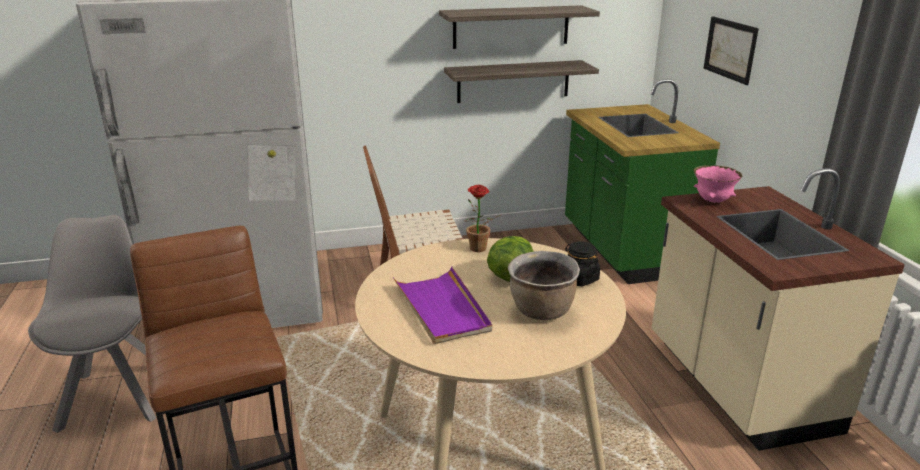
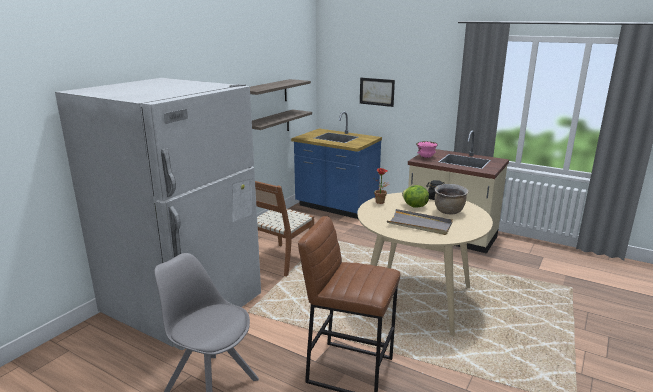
camera: 45 degrees left, 5 degrees down
purple tray [393,266,492,344] -> grey tray [387,209,453,235]
green counter [565,79,720,284] -> blue counter [291,112,382,219]

